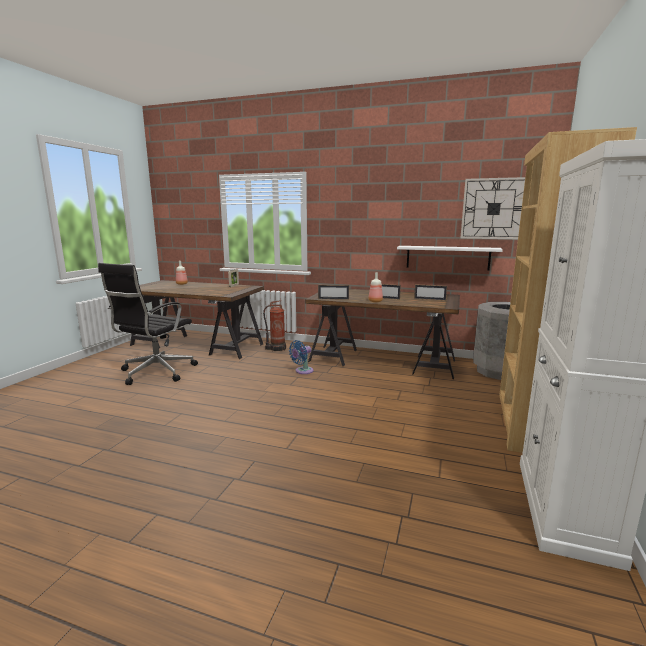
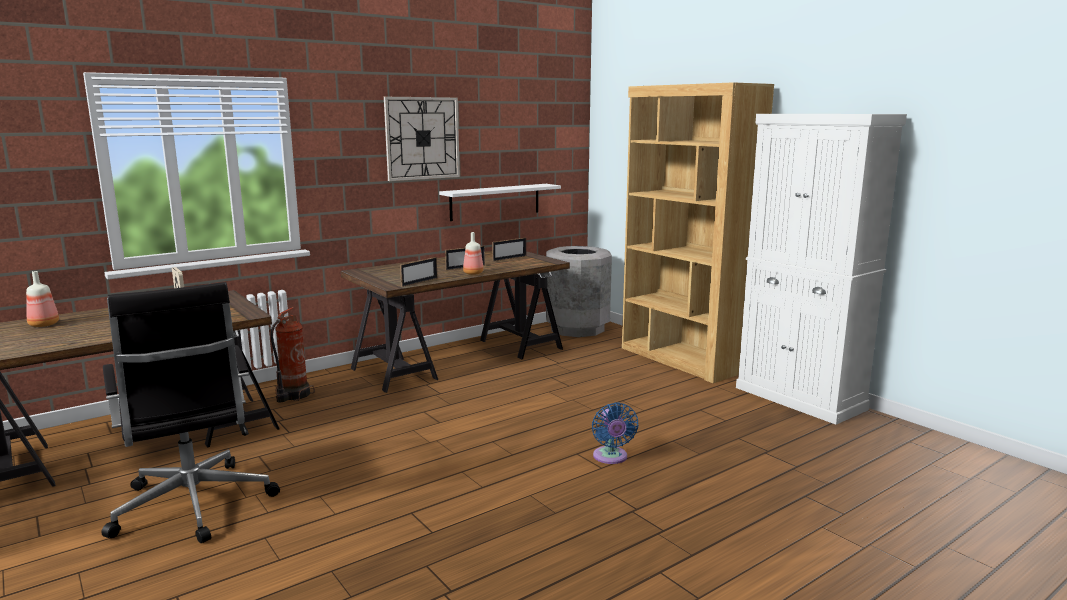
camera: 55 degrees left, 0 degrees up
blue fan [289,340,314,374] -> blue fan moved to [592,403,638,464]
wall clock [460,177,525,239] -> wall clock moved to [384,97,460,181]

